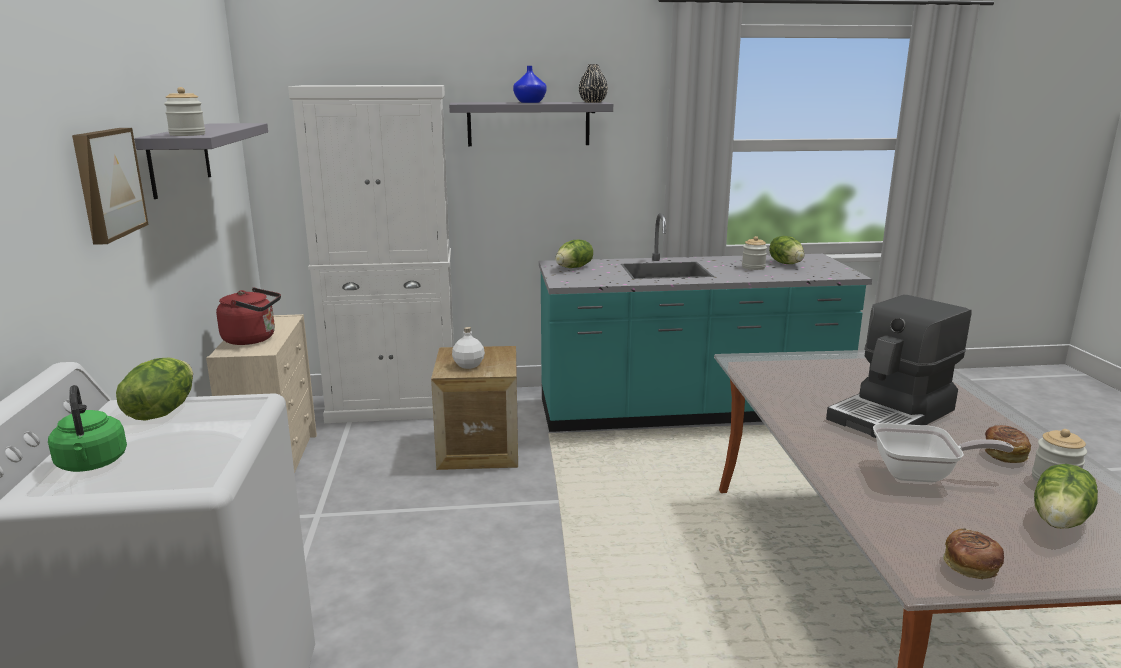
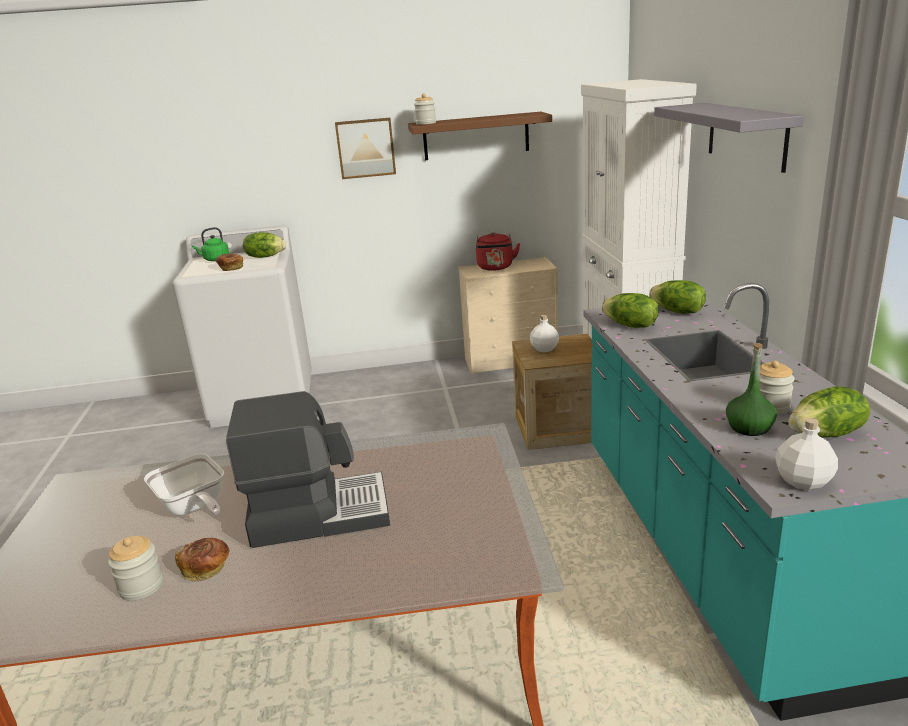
camera: 90 degrees right, 5 degrees up
grey shelf [134,123,268,199] -> brown shelf [408,112,552,160]
blue vase [513,66,547,103] -> none
black vase [579,64,608,103] -> none
coffee machine [826,295,972,438] -> coffee machine turned 120 degrees clockwise [226,391,390,548]
frying pan [873,423,1014,482] -> frying pan turned 45 degrees counterclockwise [144,454,224,516]
bread [943,528,1004,579] -> bread moved to [216,253,243,271]
lettuce [1034,464,1098,529] -> lettuce moved to [601,293,658,328]
none -> green bottle [726,343,777,436]
none -> white bottle [775,418,838,490]

